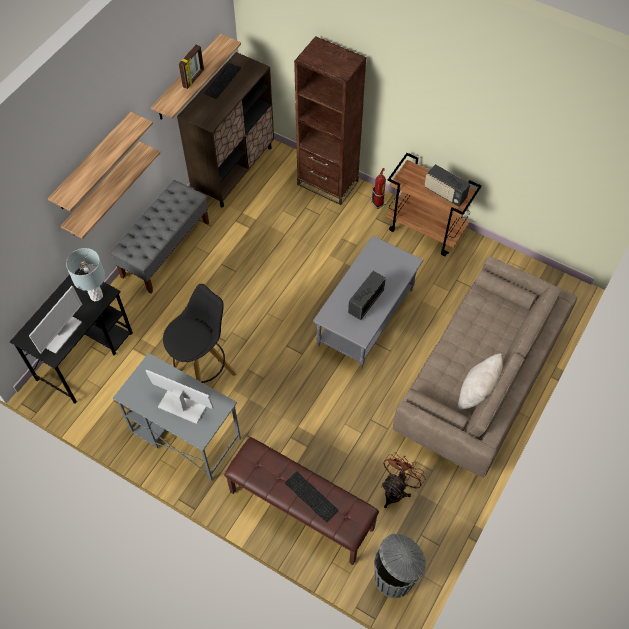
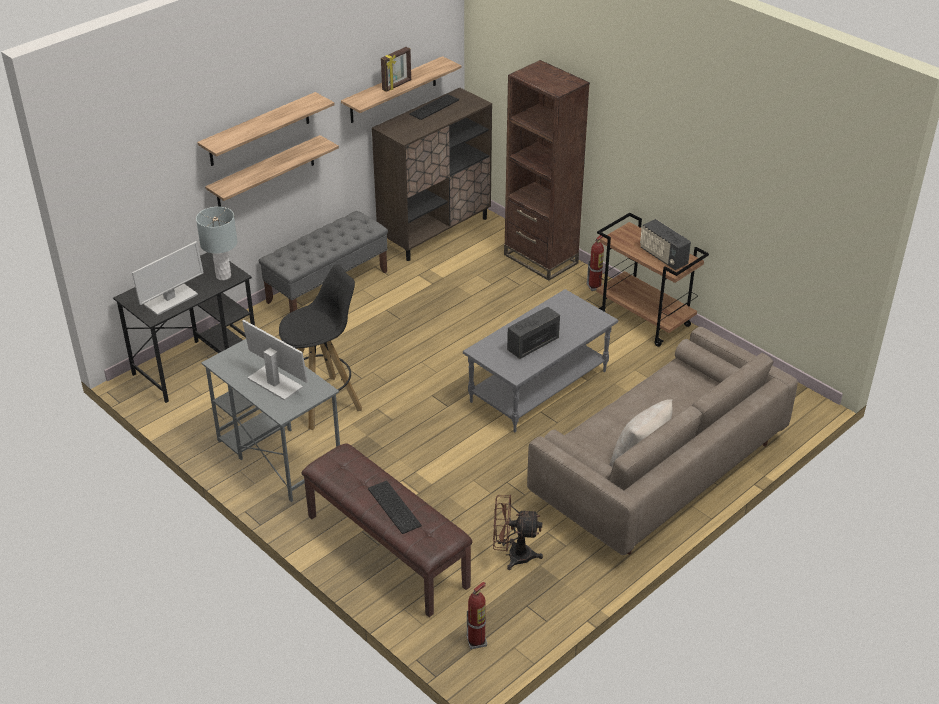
camera: 15 degrees right, 20 degrees down
grey trash can [374,533,426,598] -> fire extinguisher [466,581,487,649]
brown fan [381,452,426,508] -> brown fan turned 135 degrees counterclockwise [493,495,543,570]

